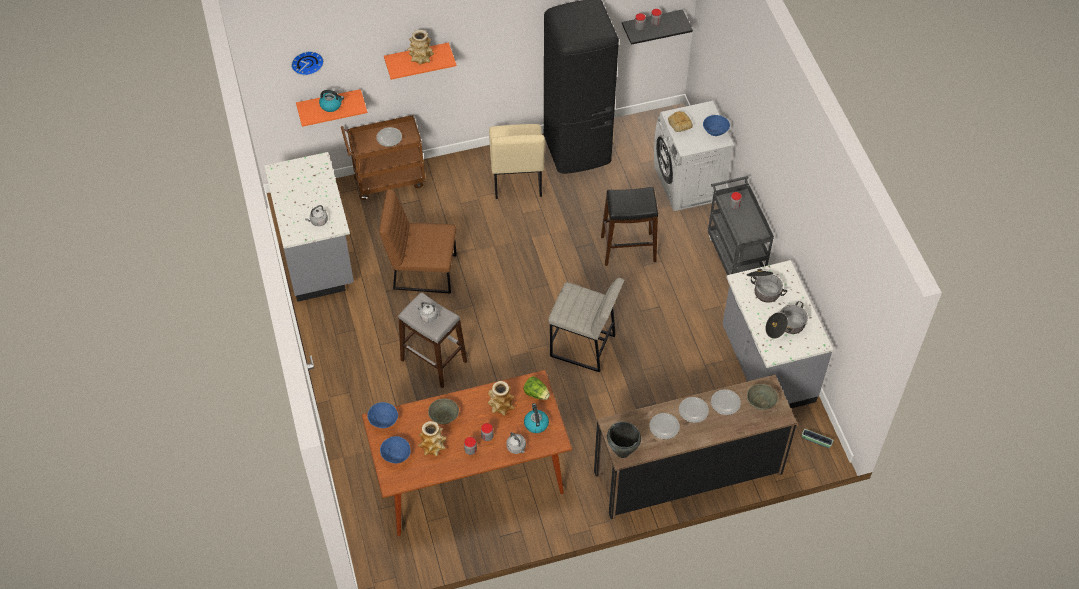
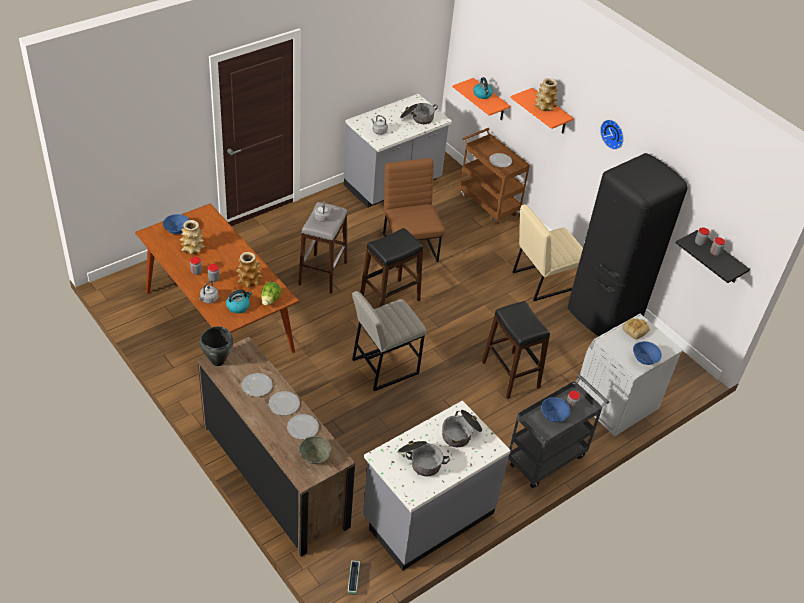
camera: 65 degrees right, 10 degrees down
wall clock [291,51,324,75] -> wall clock moved to [600,119,624,150]
blue bowl [367,402,398,428] -> blue bowl moved to [541,397,571,422]
grey bowl [428,399,459,424] -> none
grey chair [549,278,624,372] -> grey chair turned 60 degrees clockwise [352,291,426,391]
none -> black stool [360,228,423,307]
none -> cooking pot [400,103,438,124]

